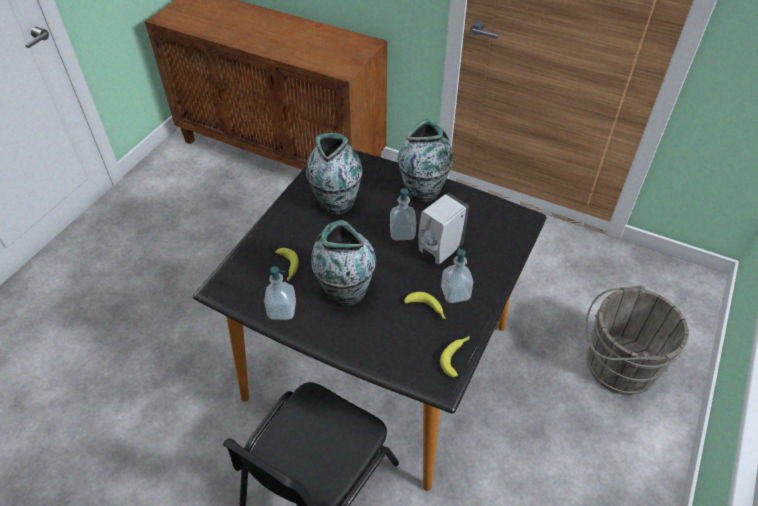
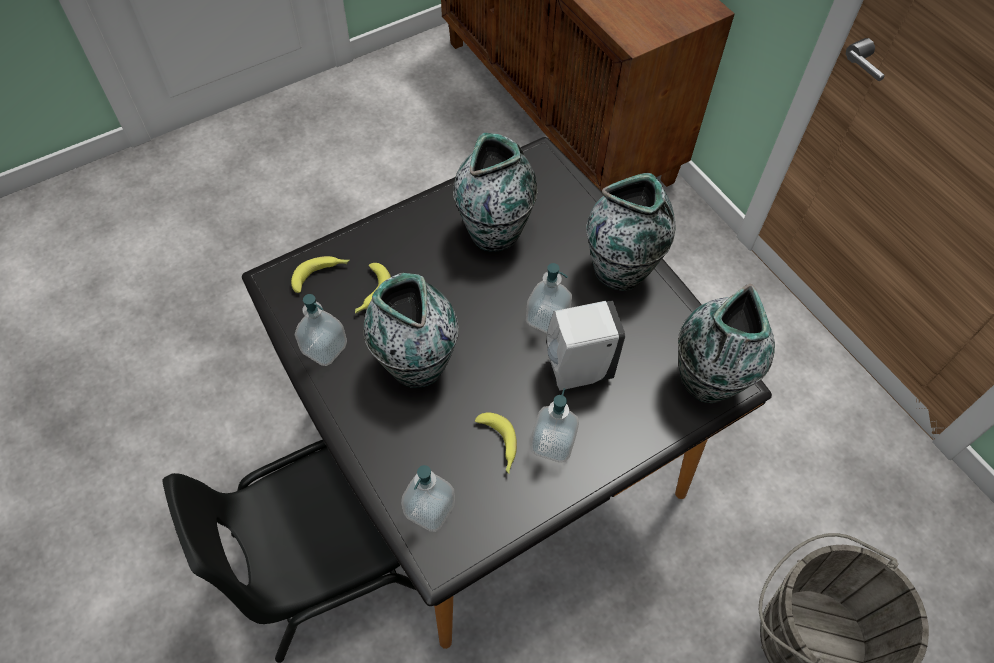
camera: 30 degrees right, 10 degrees up
banana [440,336,470,377] -> banana moved to [291,256,350,293]
none -> soap dispenser [401,465,455,532]
none -> vase [678,284,775,403]

